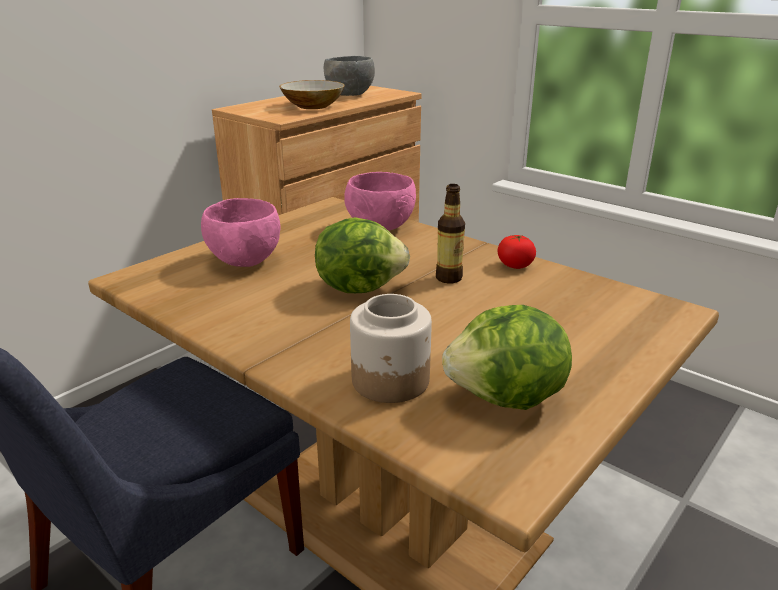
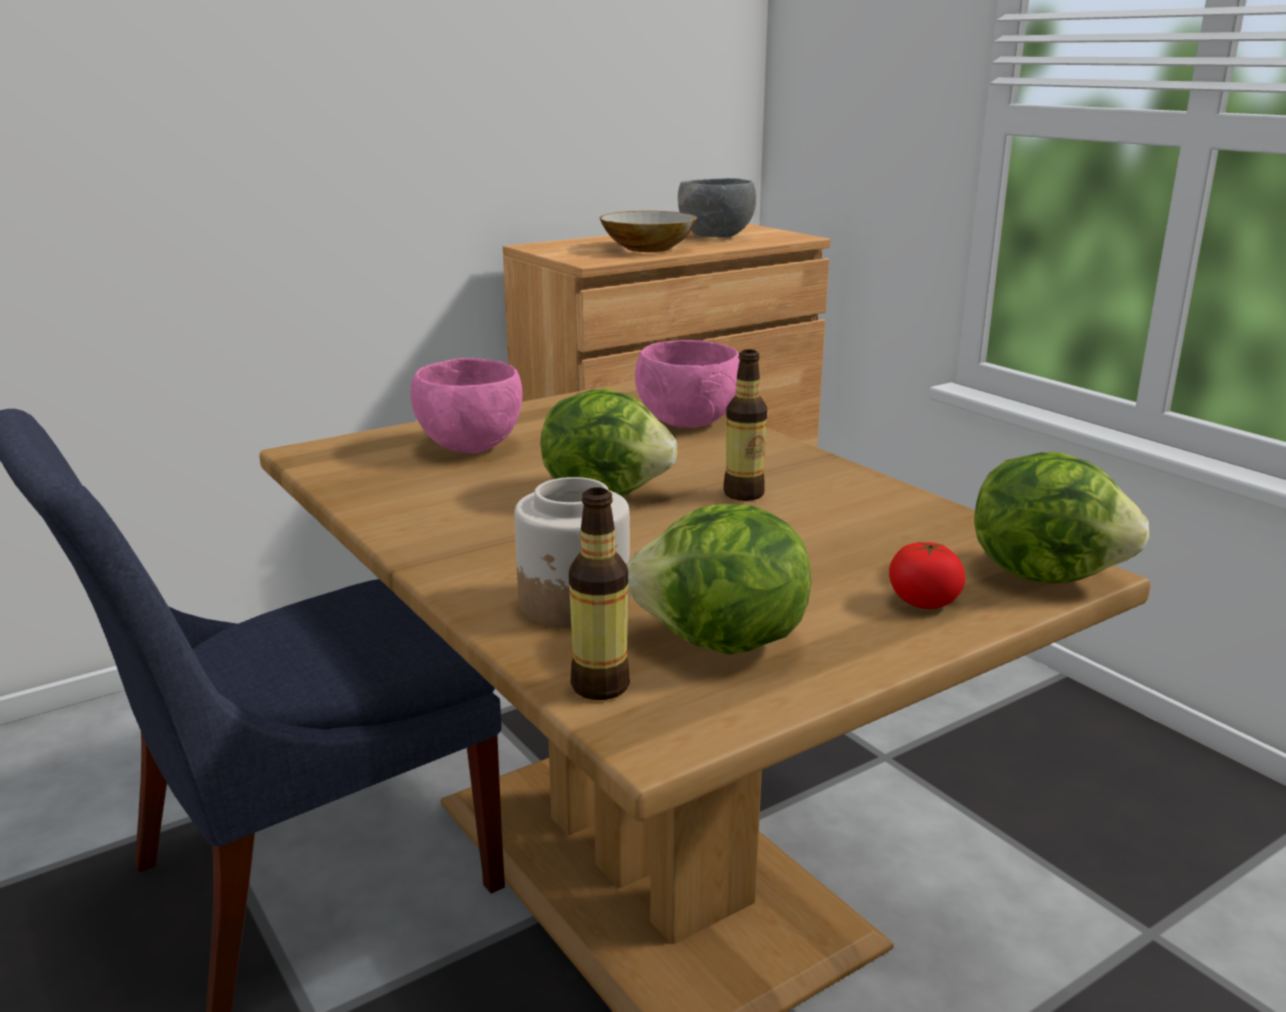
camera: 15 degrees right, 5 degrees down
tomato [498,235,536,269] -> tomato moved to [889,542,965,609]
none -> bottle [569,487,630,700]
none -> lettuce [974,452,1150,583]

